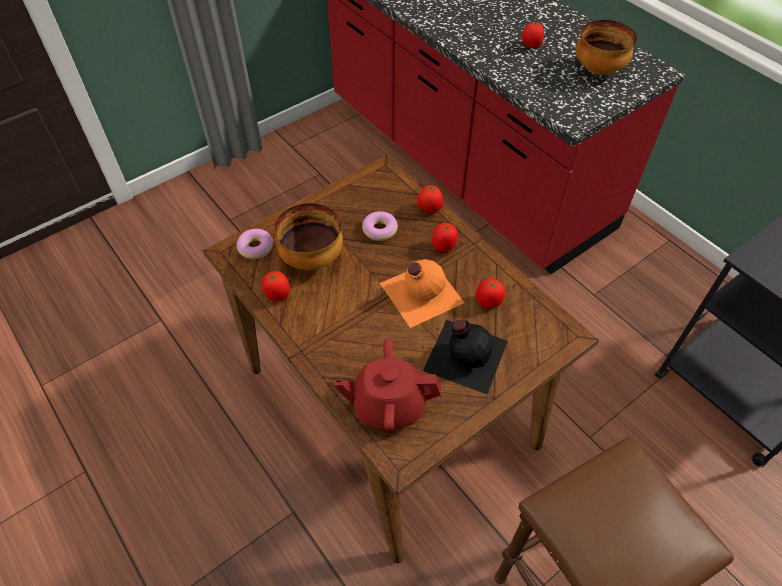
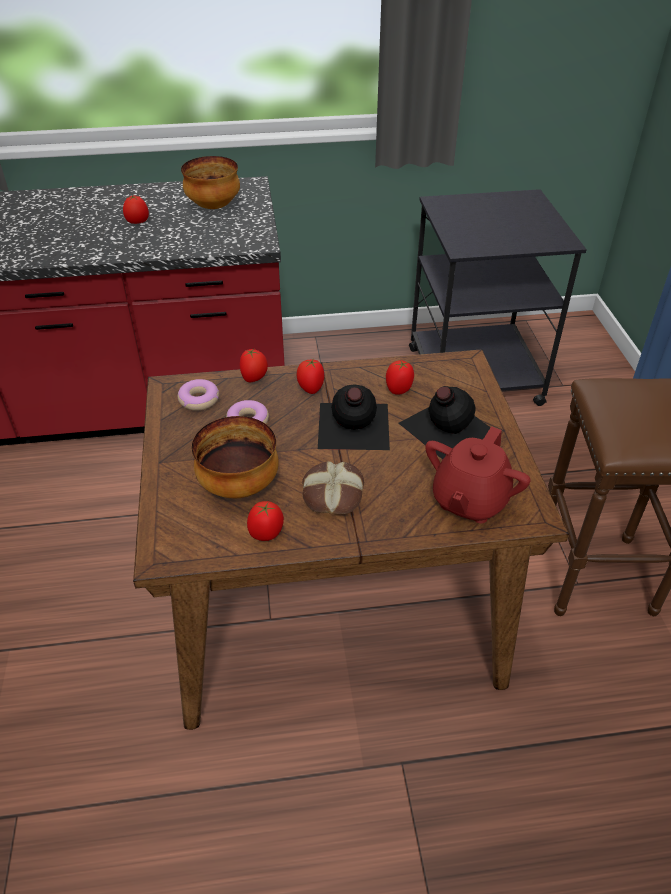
camera: 60 degrees left, 10 degrees down
donut [237,229,274,259] -> donut moved to [178,379,219,411]
orange bottle [380,259,465,328] -> black bottle [318,384,390,450]
none -> bread [302,461,364,515]

